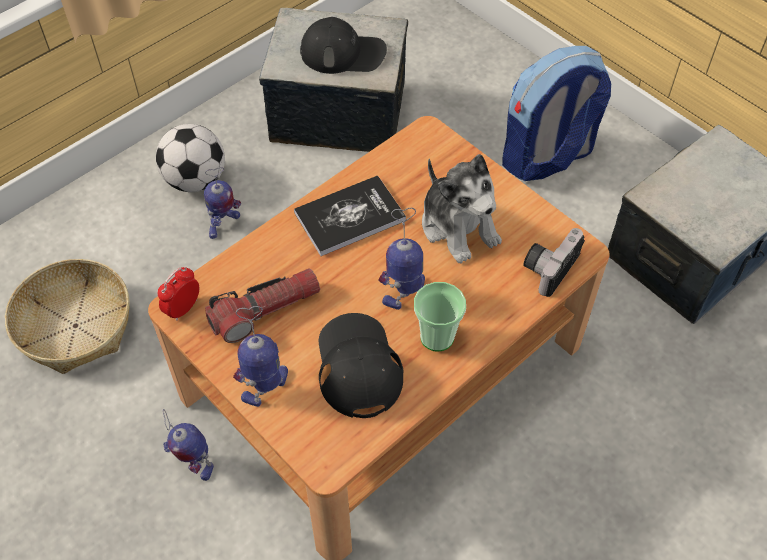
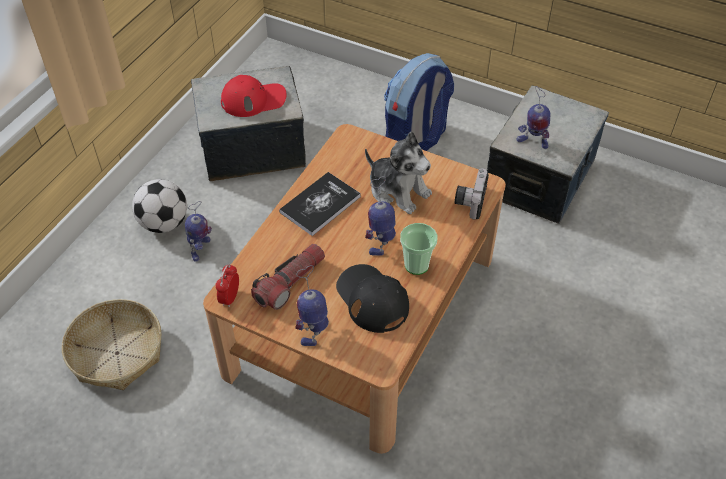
camera: 20 degrees left, 5 degrees down
toy robot [163,409,214,481] -> toy robot moved to [516,86,551,149]
black cap [300,17,387,74] -> red cap [221,75,287,117]

